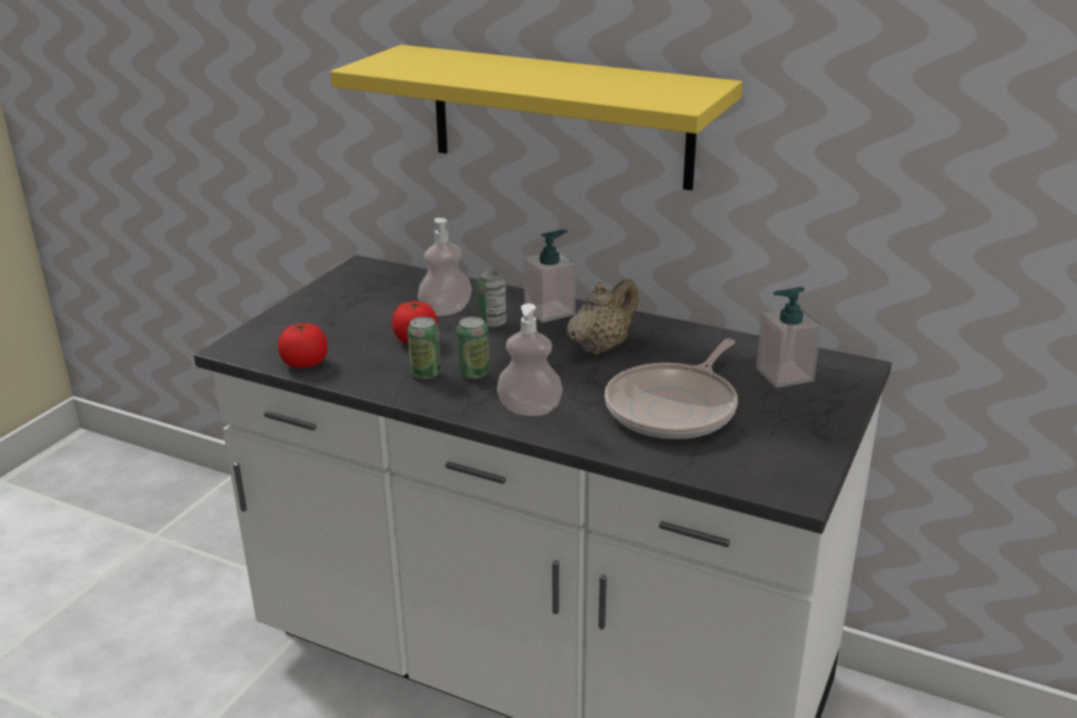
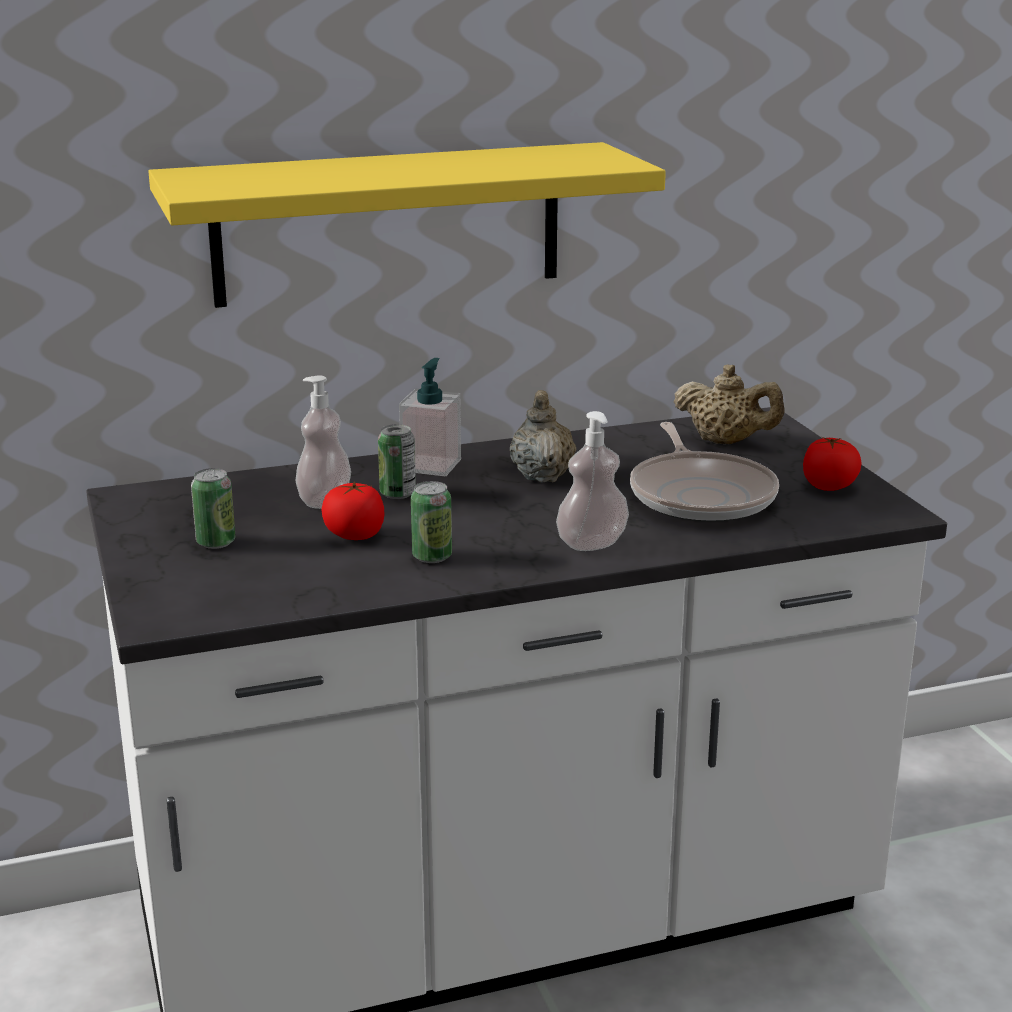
camera: 45 degrees left, 5 degrees down
tomato [278,323,328,368] -> tomato moved to [803,437,861,491]
can [457,316,489,379] -> can moved to [191,468,236,549]
soap dispenser [756,287,821,388] -> beige teapot [673,364,785,444]

